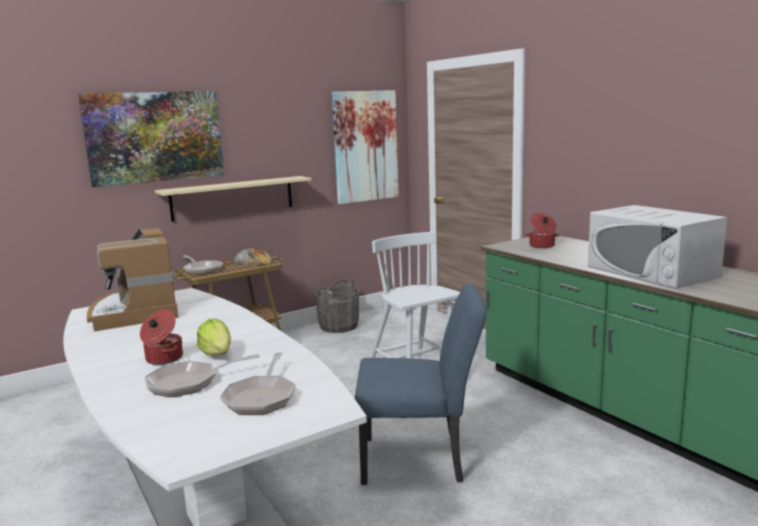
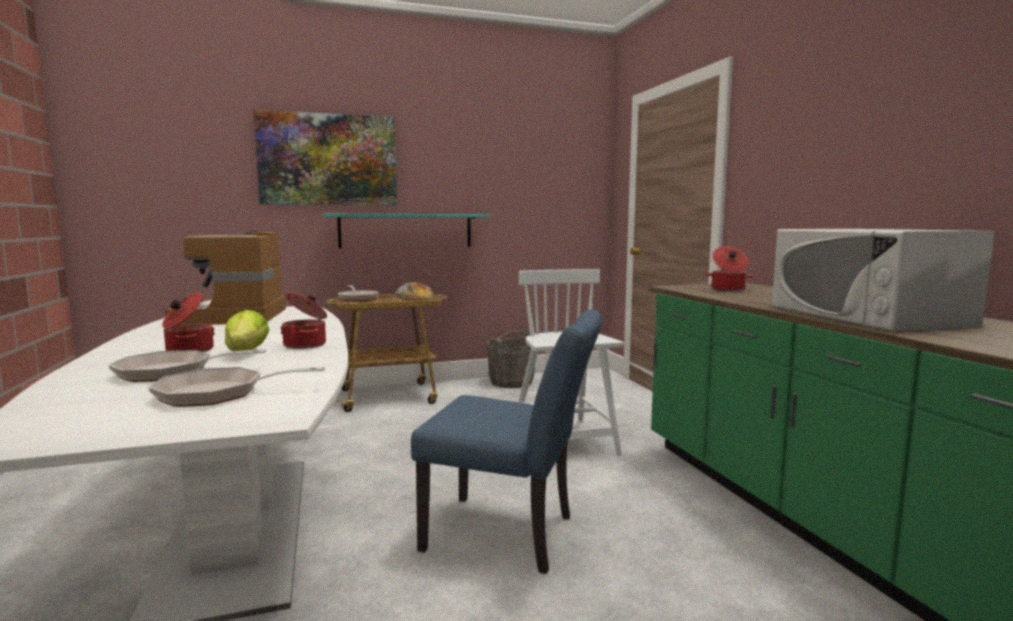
camera: 15 degrees right, 5 degrees down
beige shelf [155,176,311,222] -> turquoise shelf [324,214,489,248]
frying pan [220,352,296,415] -> frying pan turned 60 degrees clockwise [148,367,326,407]
picture [332,90,399,204] -> none
none -> cooking pot [281,292,327,349]

